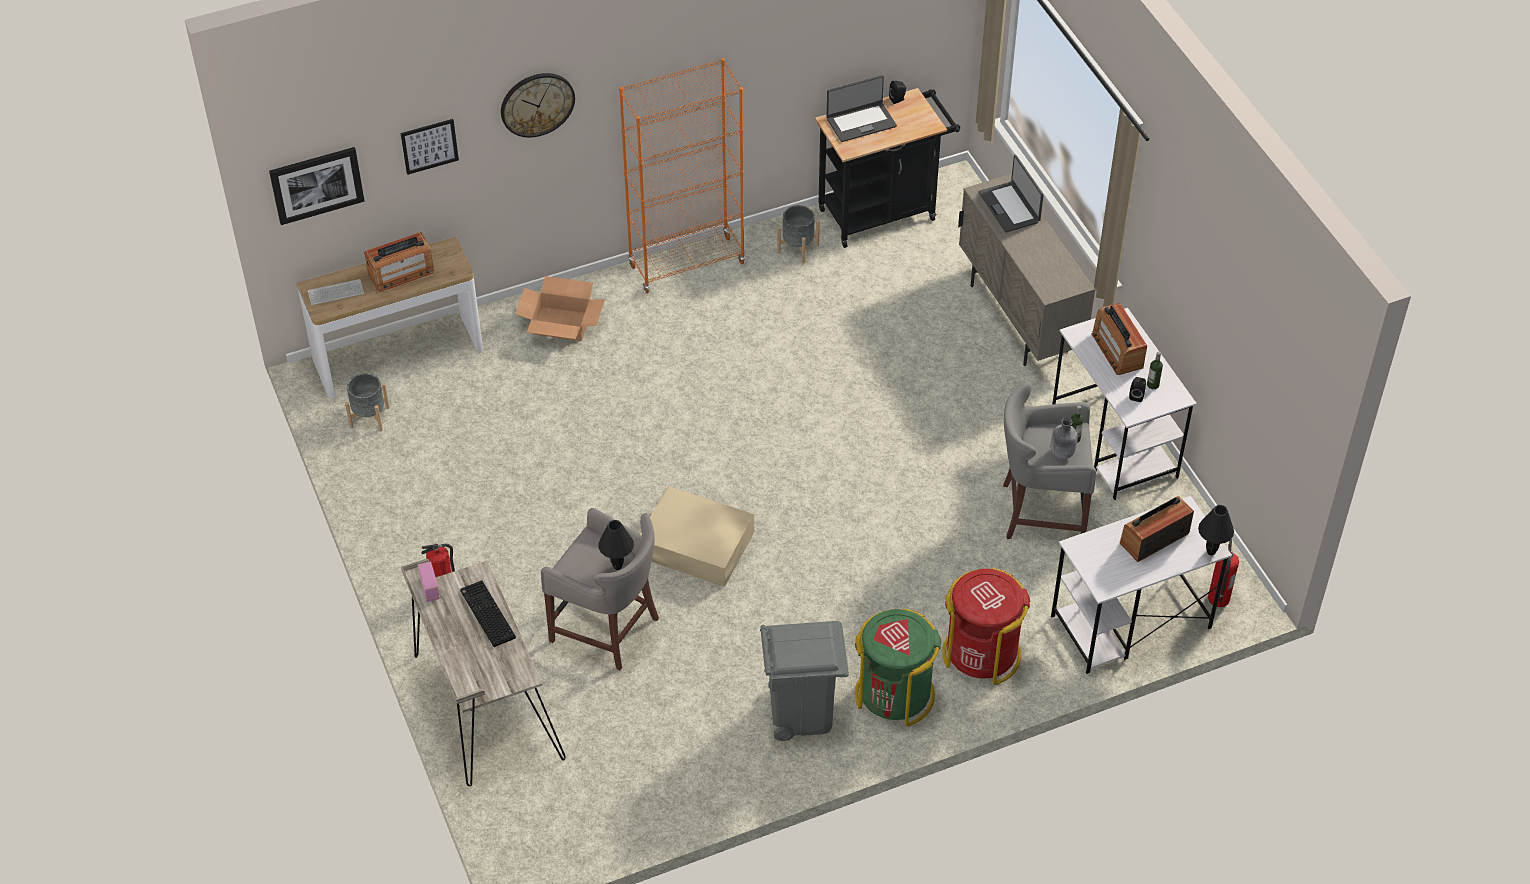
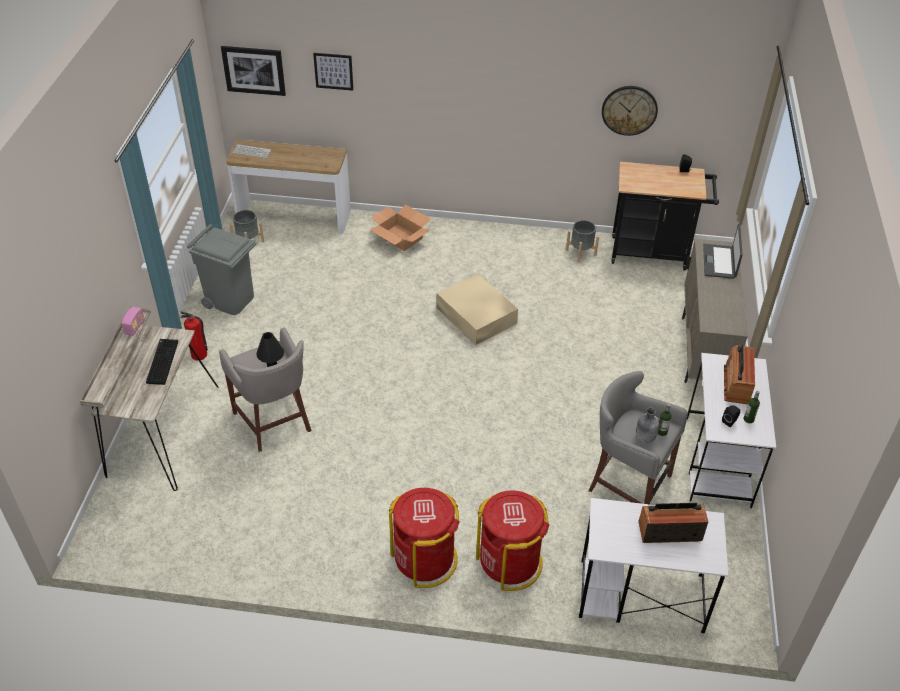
camera: 30 degrees right, 5 degrees down
radio [364,232,434,292] -> none
wall clock [501,73,575,138] -> wall clock moved to [602,86,658,136]
orange bookcase [619,58,745,293] -> none
beige storage box [640,486,754,587] -> beige storage box moved to [437,274,518,345]
grey trash can [760,621,849,741] -> grey trash can moved to [187,224,256,315]
laptop [826,75,897,142] -> none
green trash can [855,608,941,727] -> red trash can [389,488,460,588]
black table lamp [1198,505,1234,555] -> none
fire extinguisher [1208,539,1239,607] -> none

